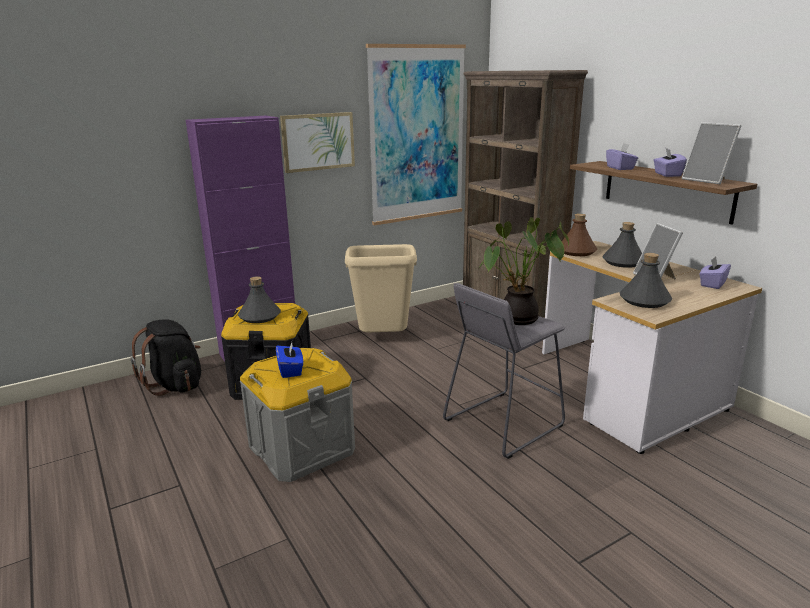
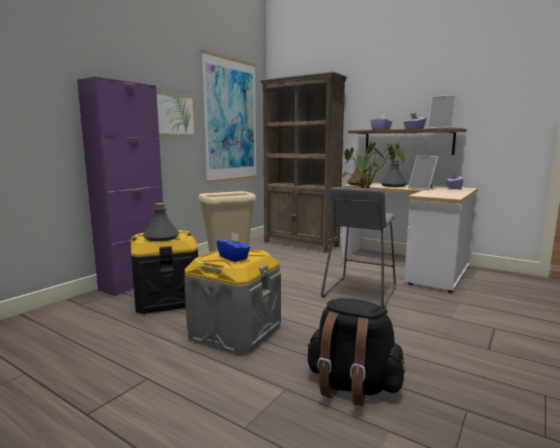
camera: 25 degrees left, 10 degrees down
black backpack [131,319,201,396] -> black backpack moved to [307,298,405,406]
grey bottle [620,253,672,308] -> none

